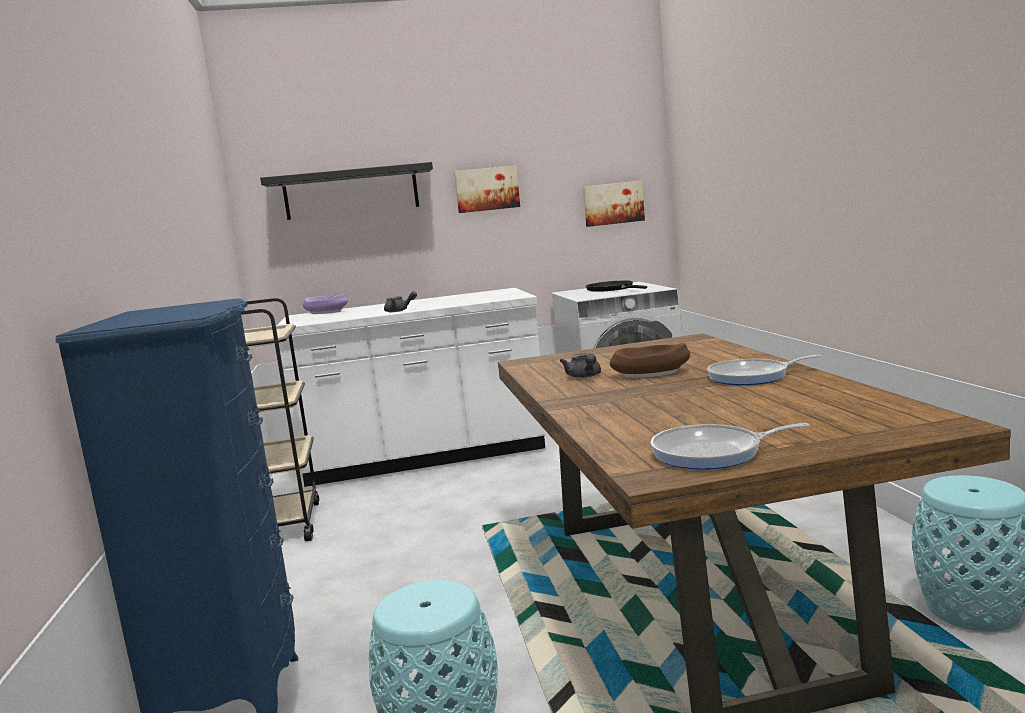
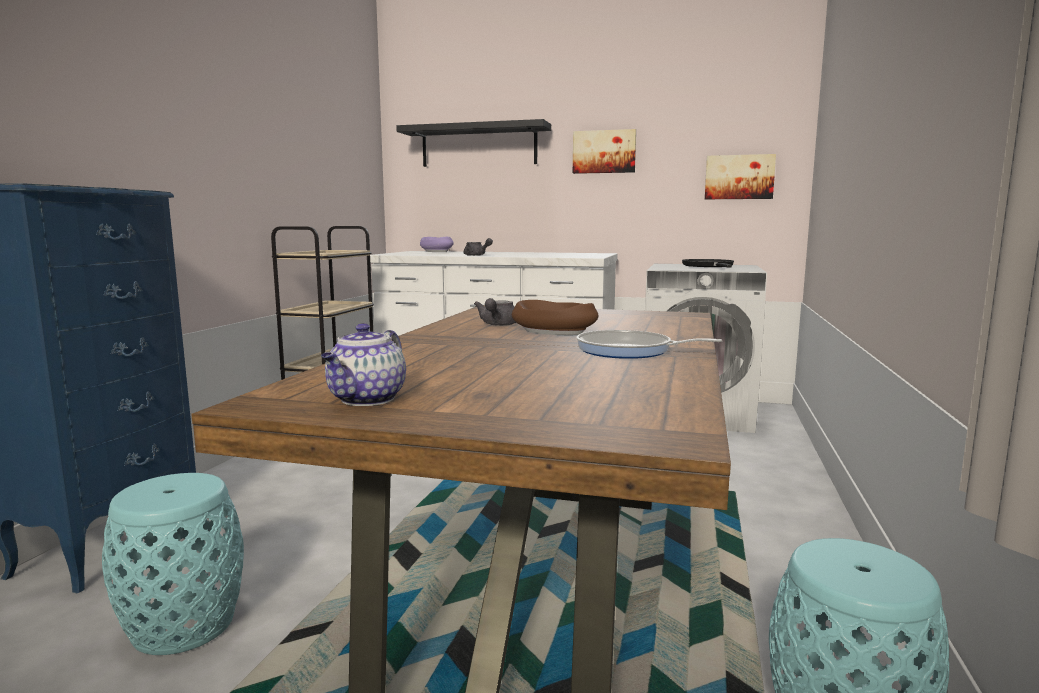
camera: 25 degrees right, 0 degrees up
frying pan [651,423,810,470] -> teapot [321,323,406,406]

